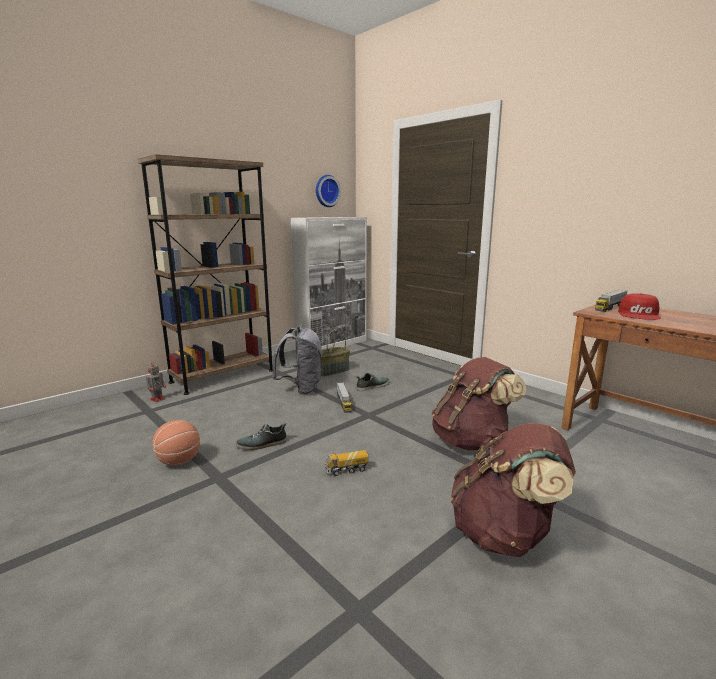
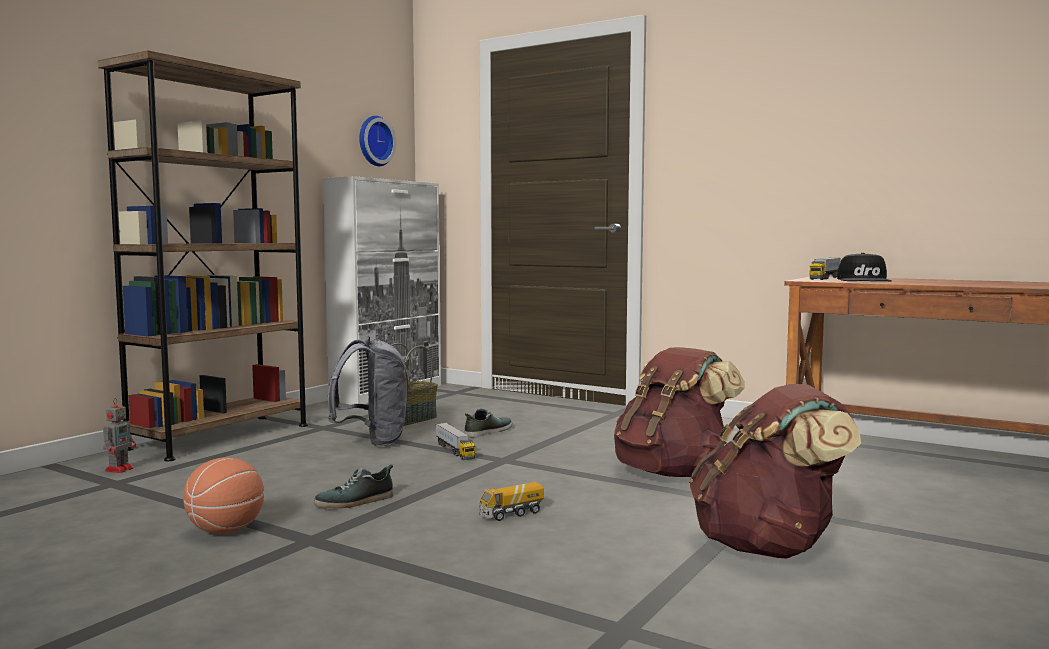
camera: 15 degrees left, 10 degrees down
red cap [618,293,661,320] -> black cap [837,253,891,281]

